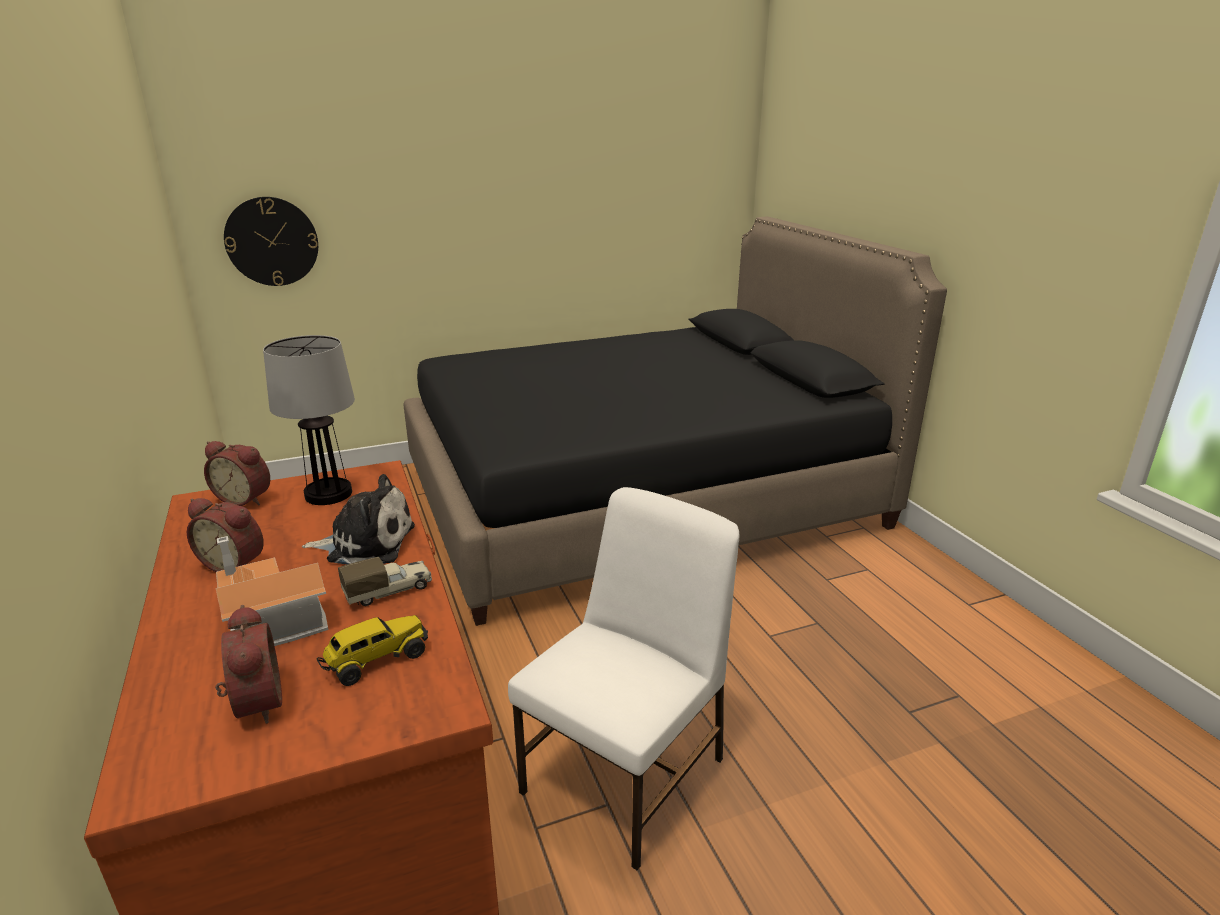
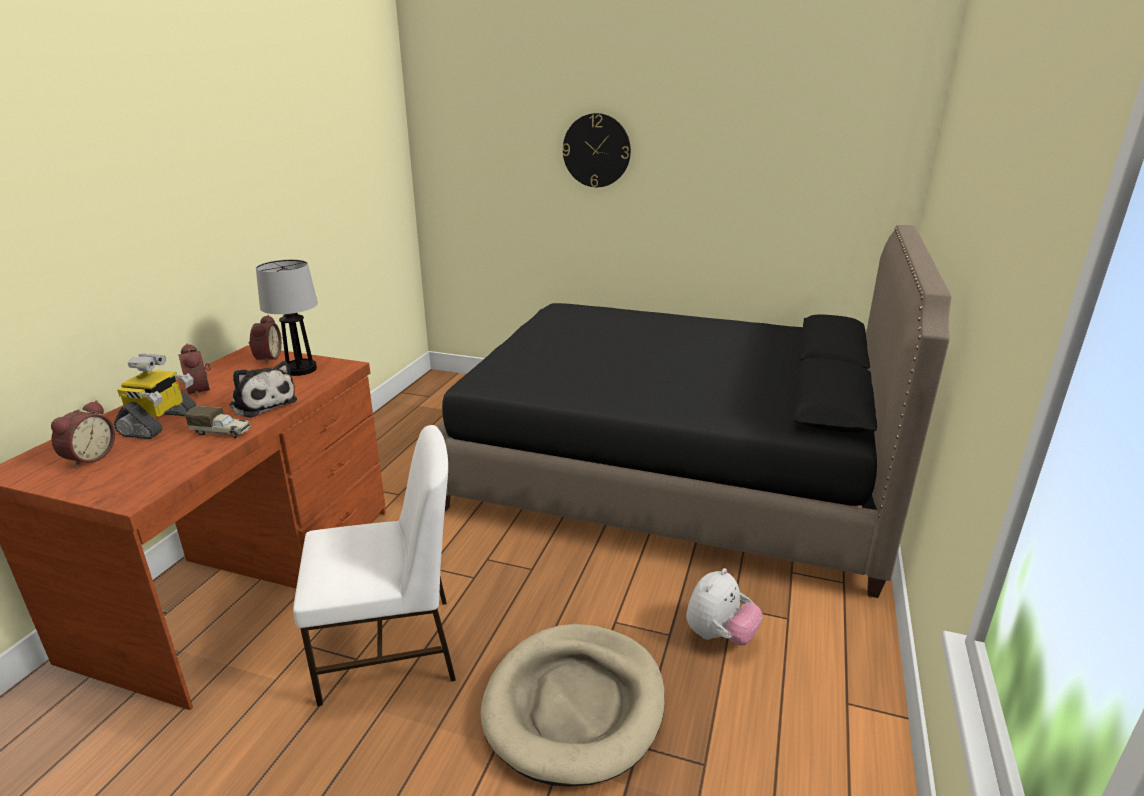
camera: 40 degrees right, 0 degrees up
alarm clock [204,441,270,506] -> alarm clock turned 150 degrees counterclockwise [249,315,282,364]
toy house [216,536,328,646] -> toy robot [114,354,197,439]
wall clock [224,197,318,286] -> wall clock moved to [562,113,631,187]
toy truck [316,615,428,686] -> none
none -> beige dog bed [480,624,665,786]
none -> plush toy [686,568,763,645]

